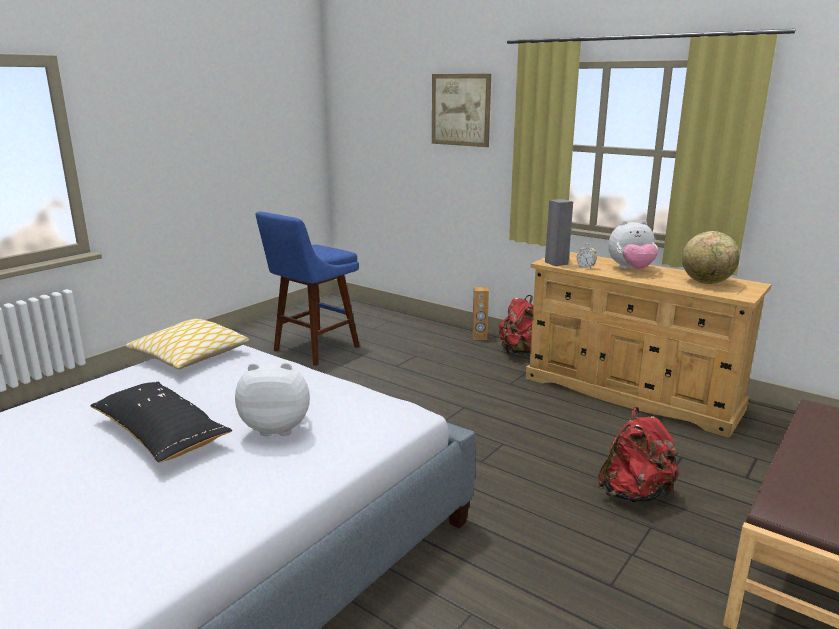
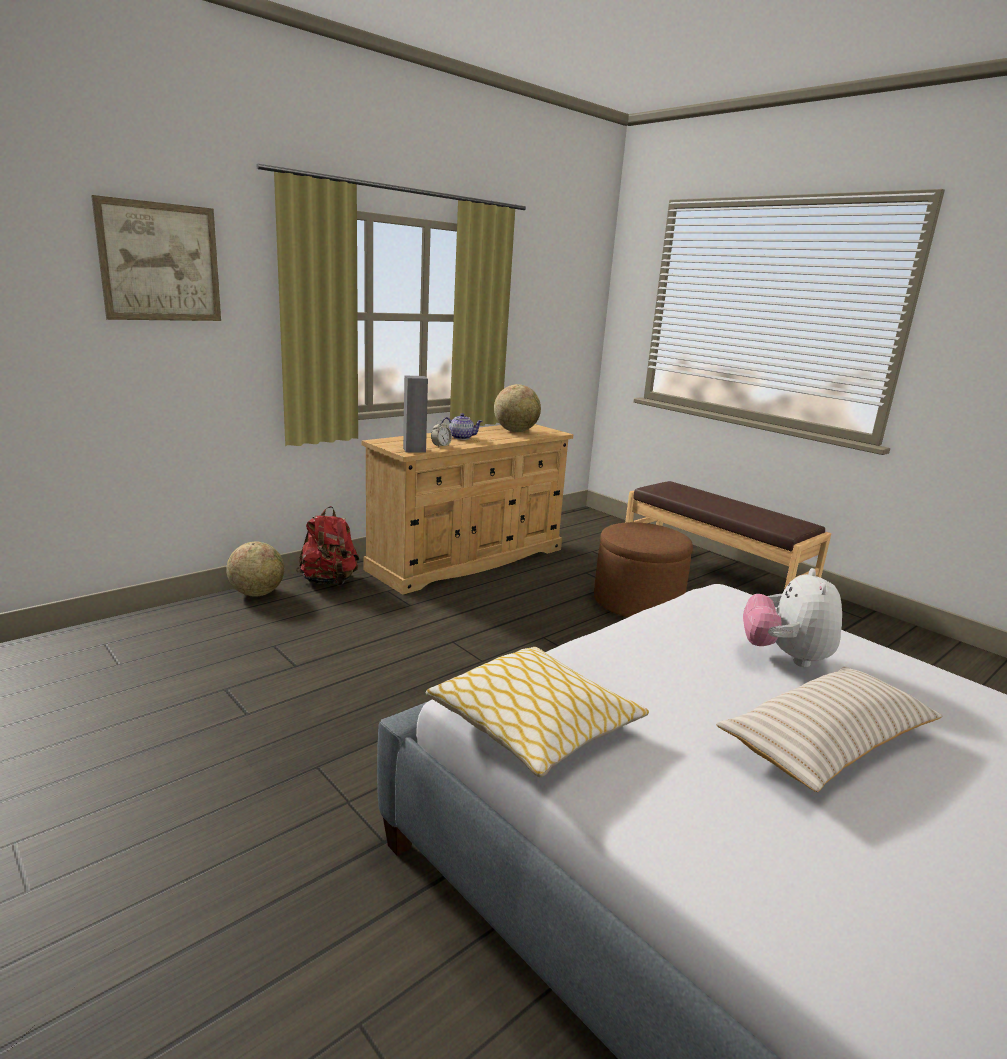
camera: 80 degrees left, 0 degrees up
black pillow [90,382,232,463] -> beige pillow [716,666,942,792]
blue stool [256,212,360,366] -> none
brown speaker [472,287,489,340] -> globe [226,541,284,596]
red backpack [597,407,680,502] -> brown ottoman [594,522,693,617]
plush toy [608,220,658,269] -> teapot [441,413,483,440]

